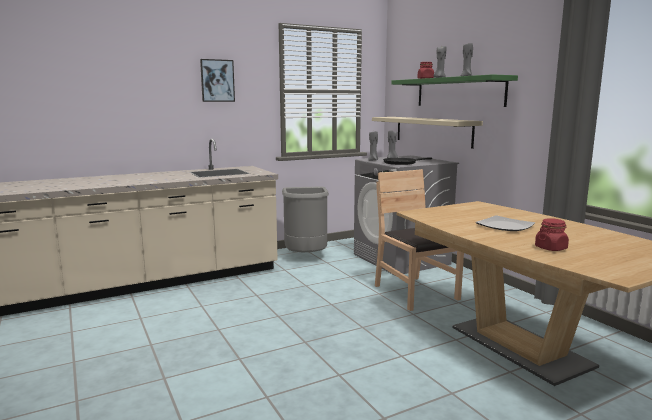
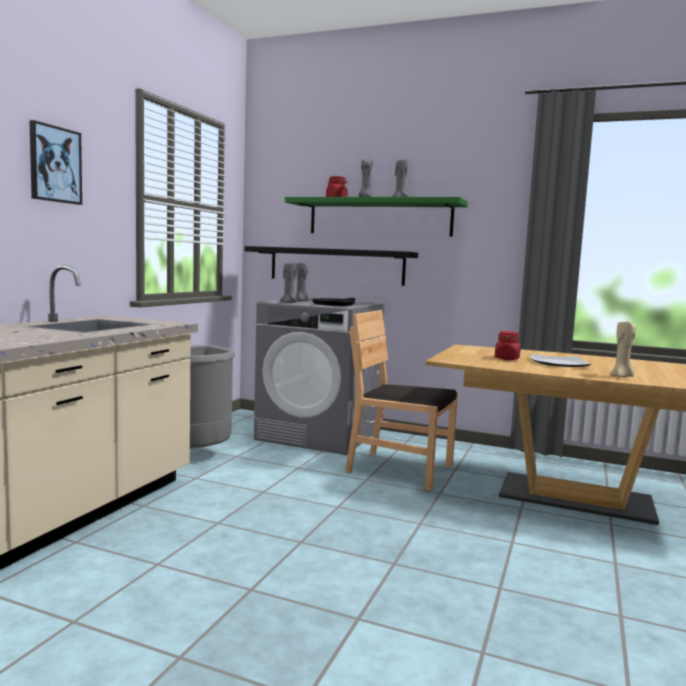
camera: 40 degrees left, 5 degrees down
beige shelf [372,117,483,149] -> black shelf [244,246,418,286]
red jar [535,218,569,251] -> red jar moved to [495,331,521,360]
none -> beige candle [610,322,636,377]

